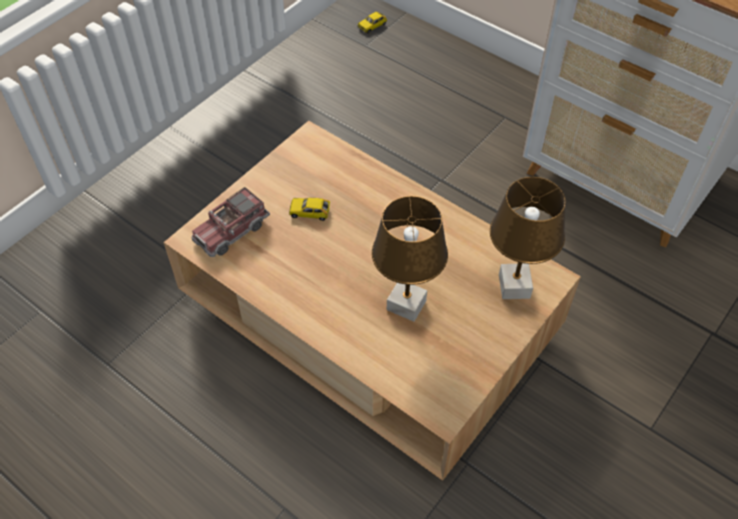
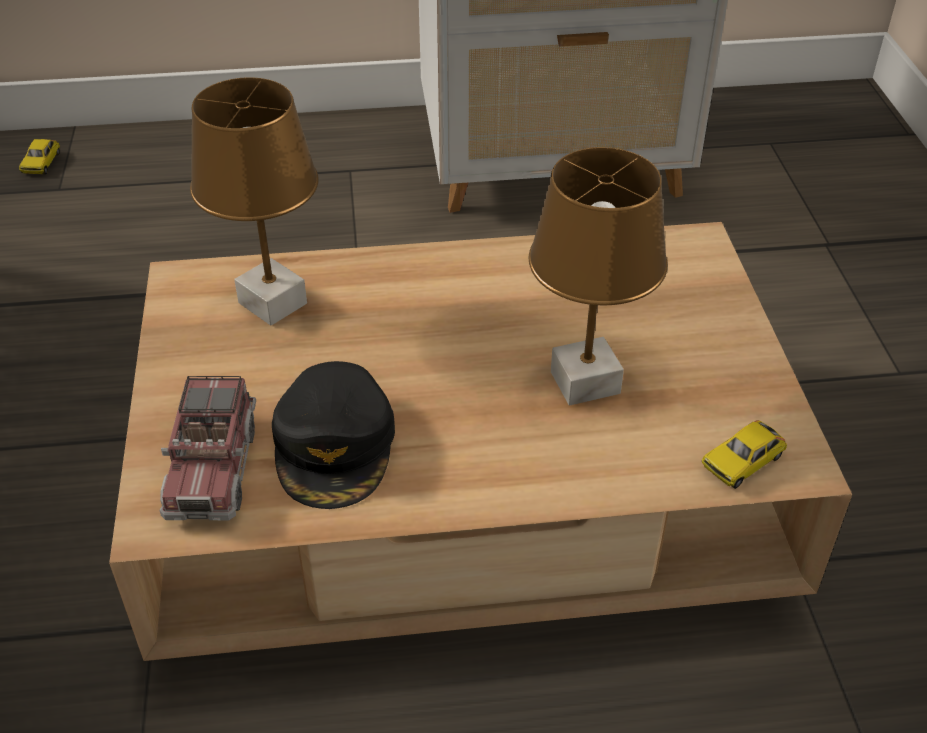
camera: 45 degrees left, 10 degrees down
toy car [289,198,330,221] -> toy car moved to [702,420,787,489]
brown table lamp [490,177,566,299] -> brown table lamp moved to [190,77,319,325]
none -> black cap [272,361,395,509]

